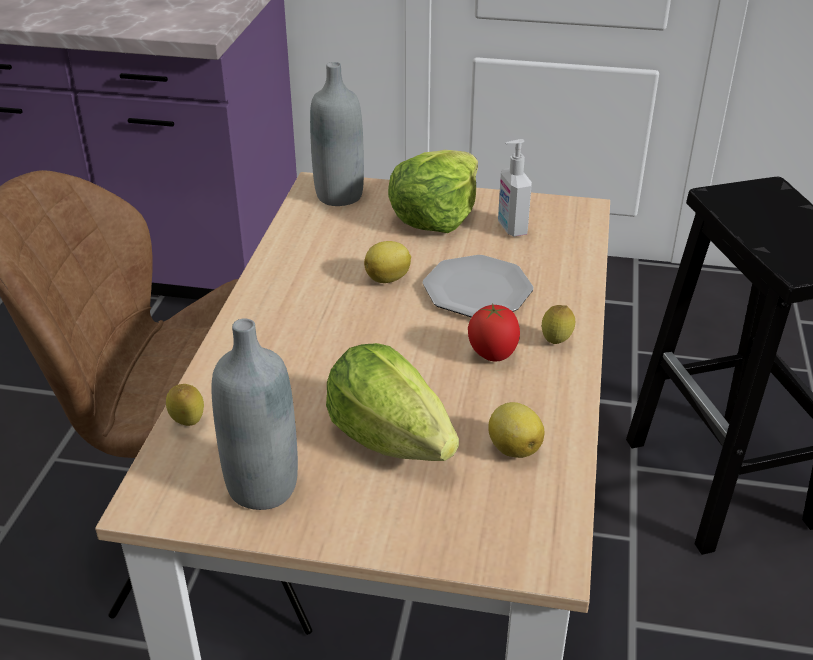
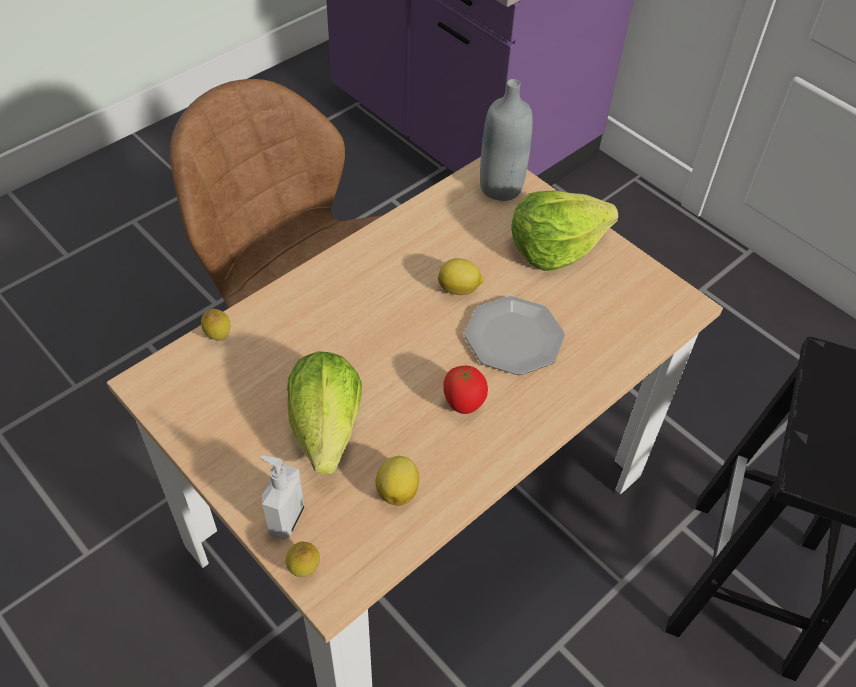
camera: 35 degrees right, 15 degrees up
grey bottle [211,319,298,510] -> none
soap dispenser [498,139,532,237] -> soap dispenser moved to [261,456,304,540]
lemon [542,305,575,344] -> lemon moved to [285,542,320,577]

